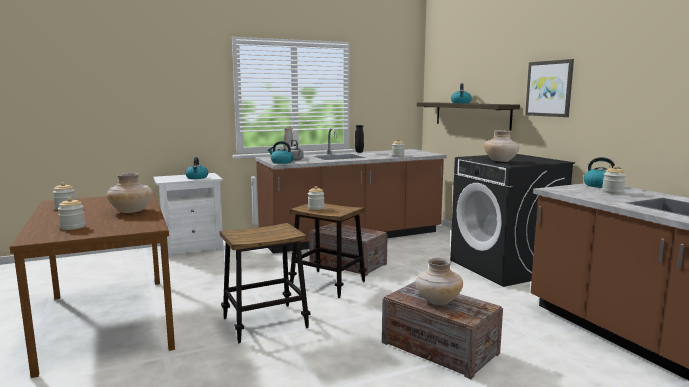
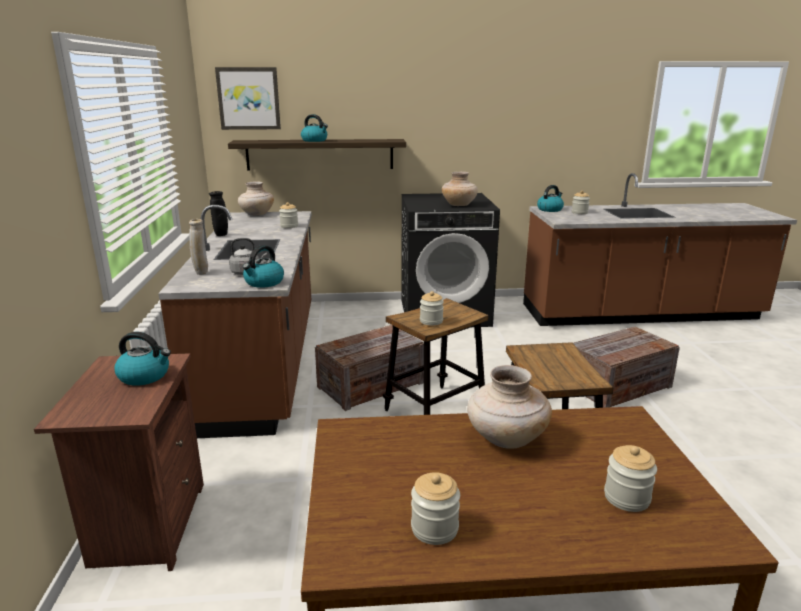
camera: 70 degrees left, 10 degrees up
white nightstand [154,173,224,257] -> brown nightstand [34,353,204,571]
beige vase [415,258,463,305] -> beige vase moved to [238,182,274,216]
picture [525,59,574,117] -> picture moved to [215,67,281,130]

